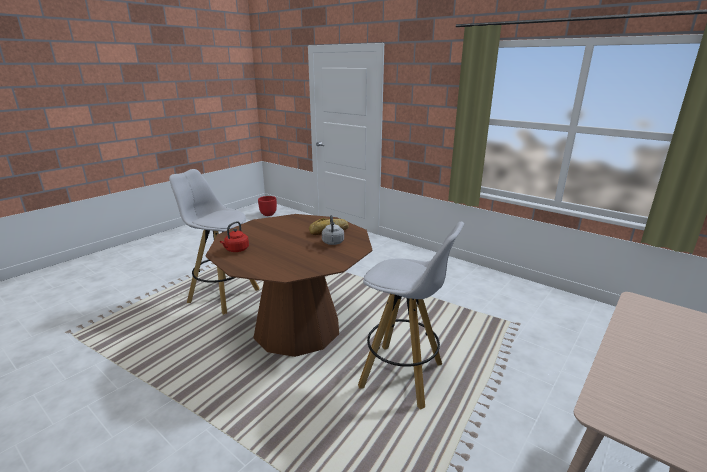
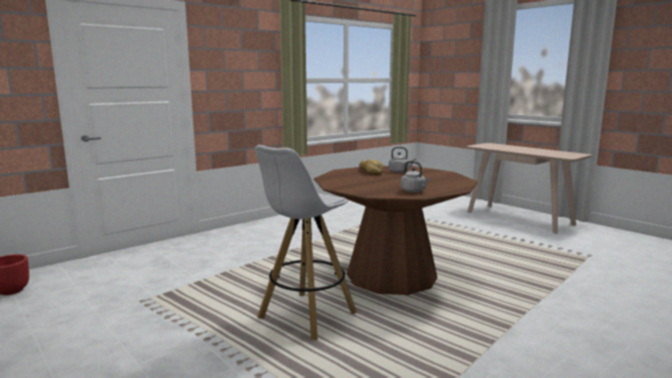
camera: 80 degrees left, 10 degrees down
red kettle [220,221,249,252] -> grey kettle [401,161,430,193]
white stool [358,222,464,410] -> none

